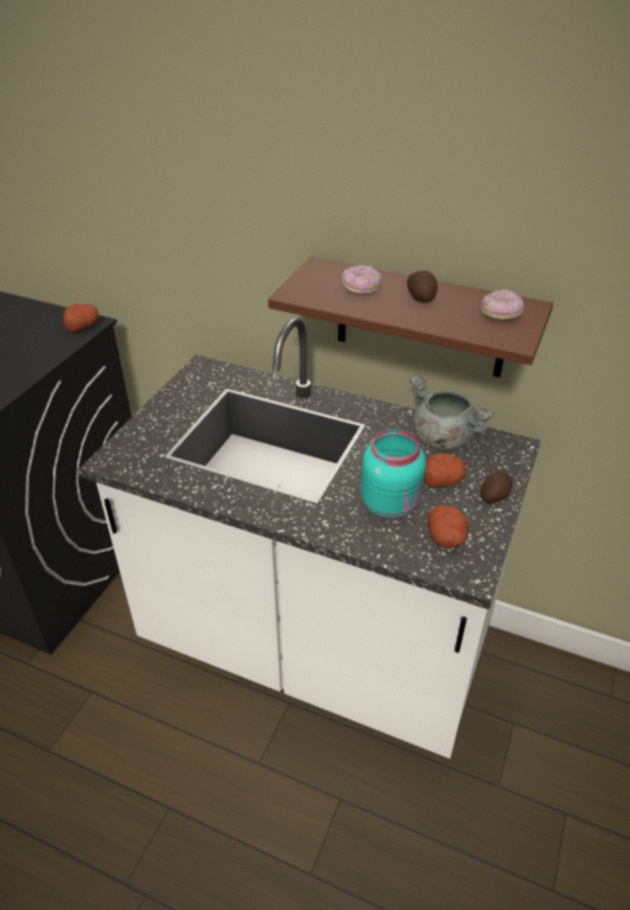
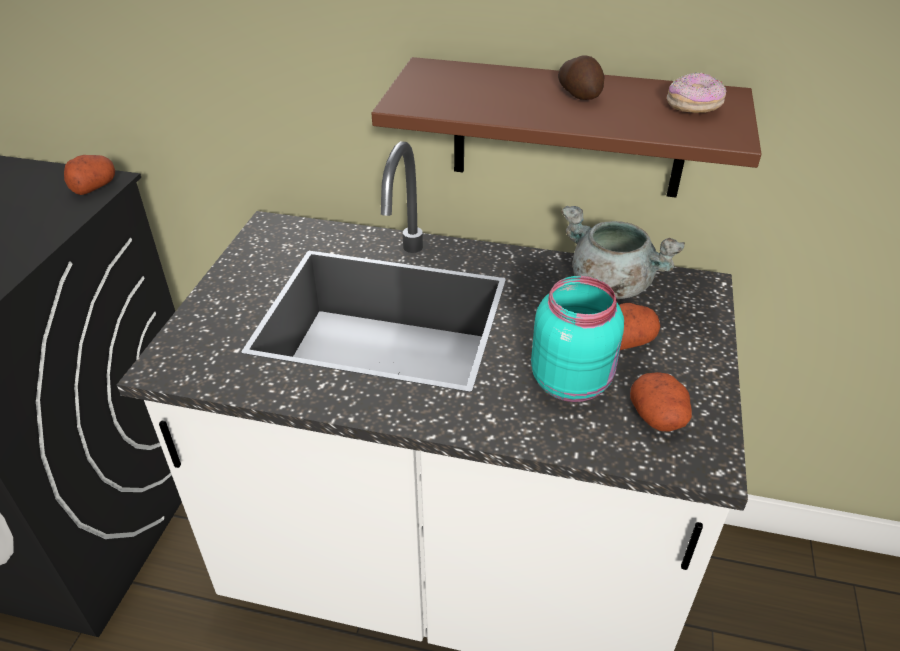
camera: 10 degrees left, 0 degrees up
donut [342,265,382,295] -> none
potato [481,472,513,503] -> none

